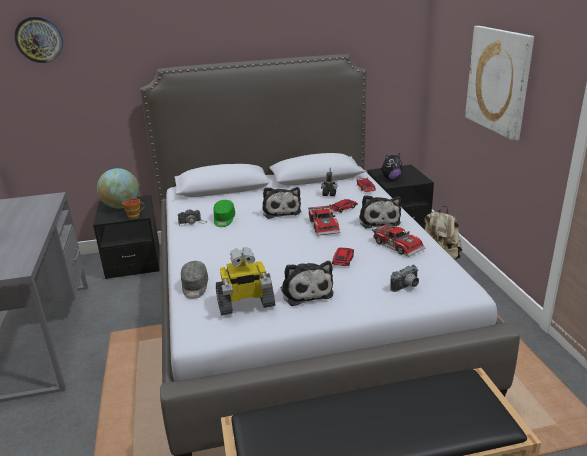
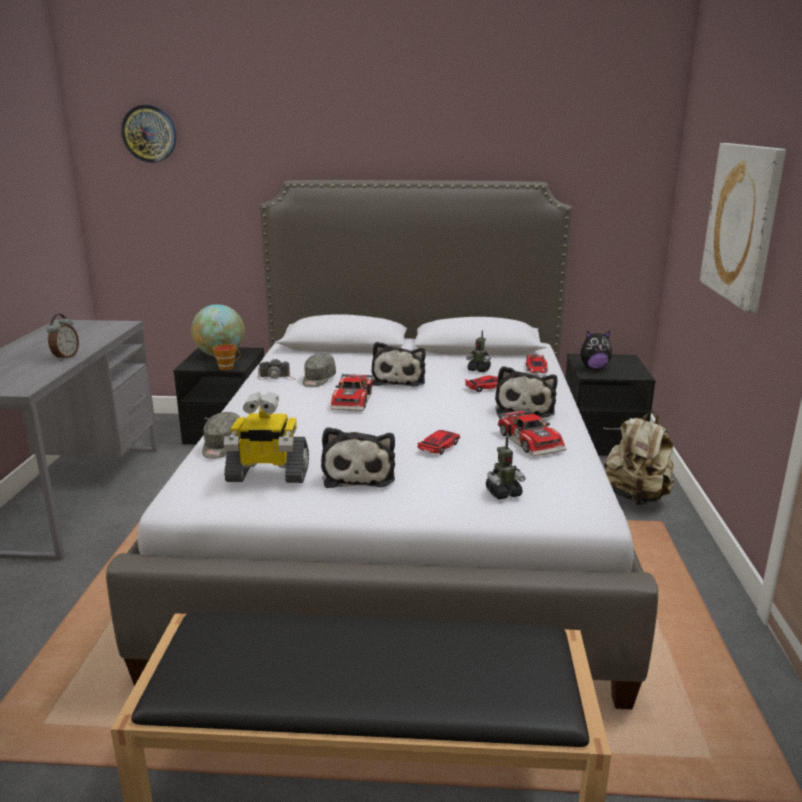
camera: 15 degrees right, 5 degrees down
green cap [213,200,235,227] -> grey cap [303,353,336,387]
toy car [308,205,340,236] -> toy car moved to [330,373,373,411]
camera [390,265,419,292] -> toy robot [486,436,525,499]
none -> alarm clock [47,314,79,361]

